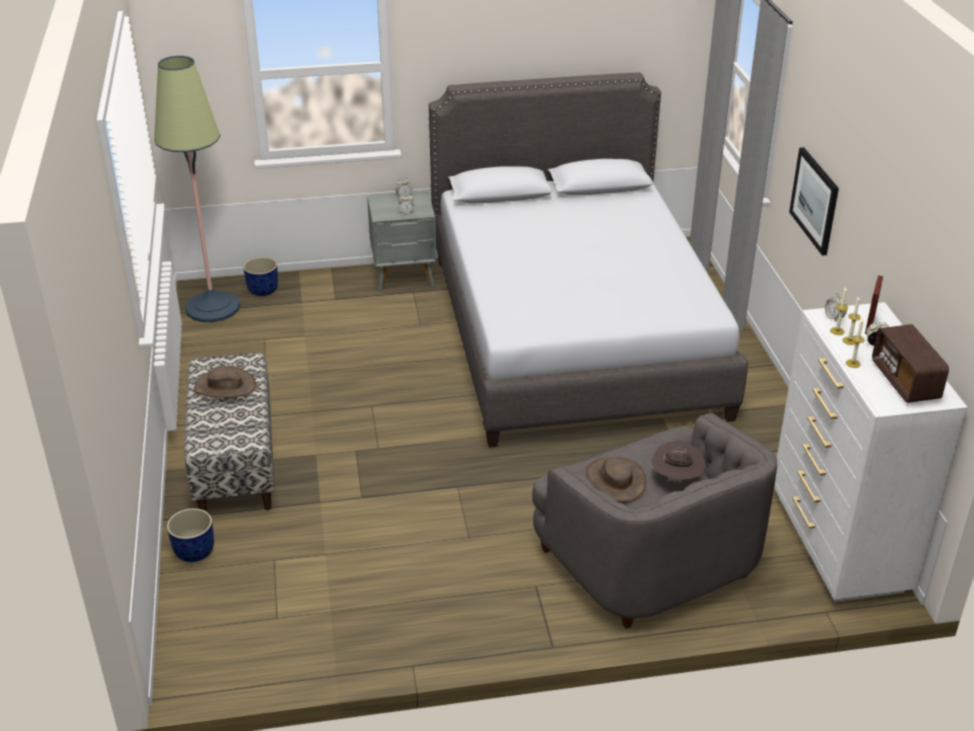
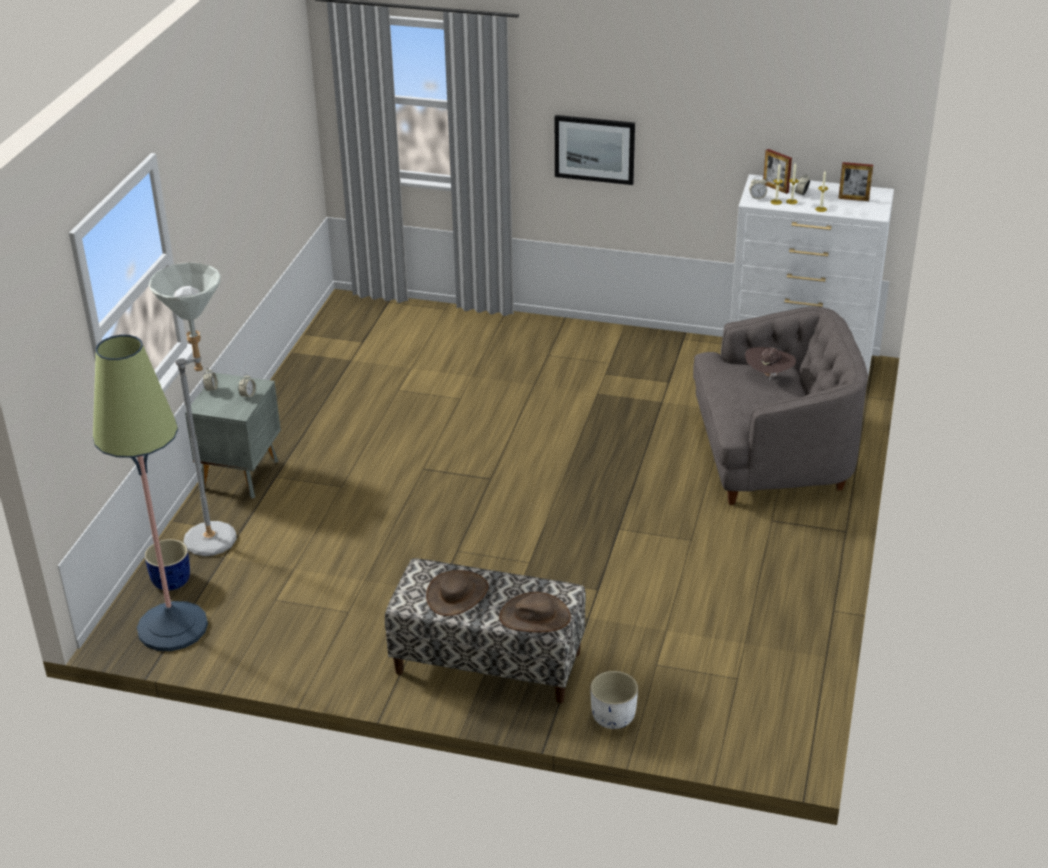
camera: 65 degrees left, 0 degrees up
blue planter [167,508,214,562] -> white planter [590,671,638,729]
grey bed [429,72,748,448] -> none
brown hat [586,457,646,502] -> brown hat moved to [499,592,571,632]
radio [872,324,949,403] -> picture frame [838,162,873,201]
none -> grey floor lamp [148,263,237,556]

